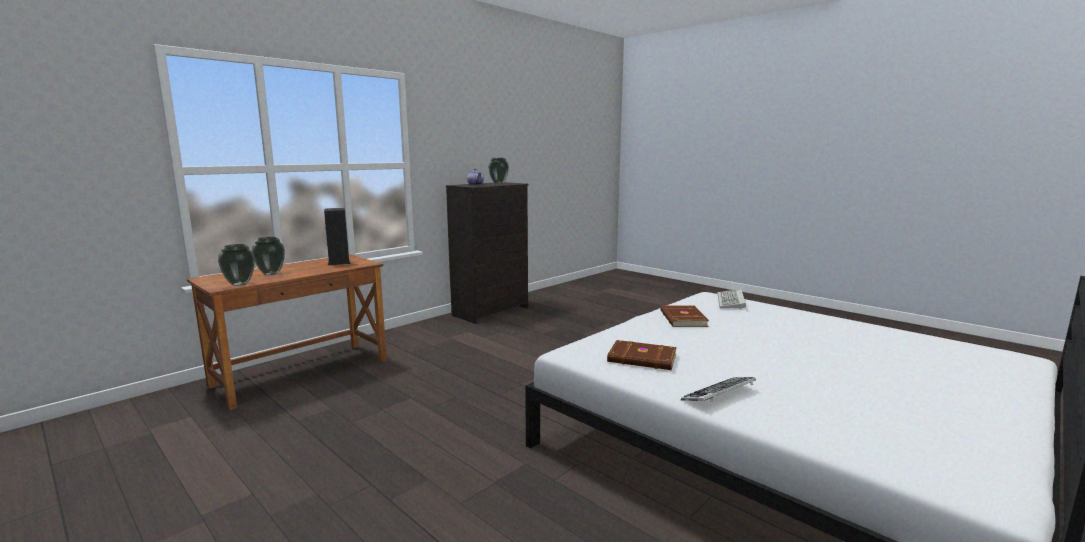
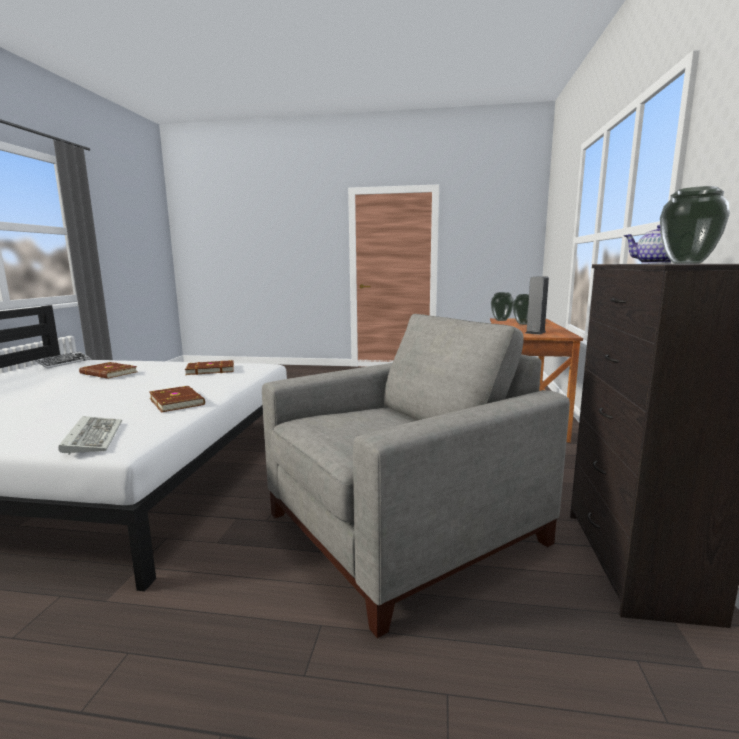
camera: 145 degrees right, 0 degrees up
keyboard [681,377,756,402] -> keyboard moved to [35,351,91,369]
none -> brown book [79,362,137,379]
none -> grey armchair [262,314,570,638]

